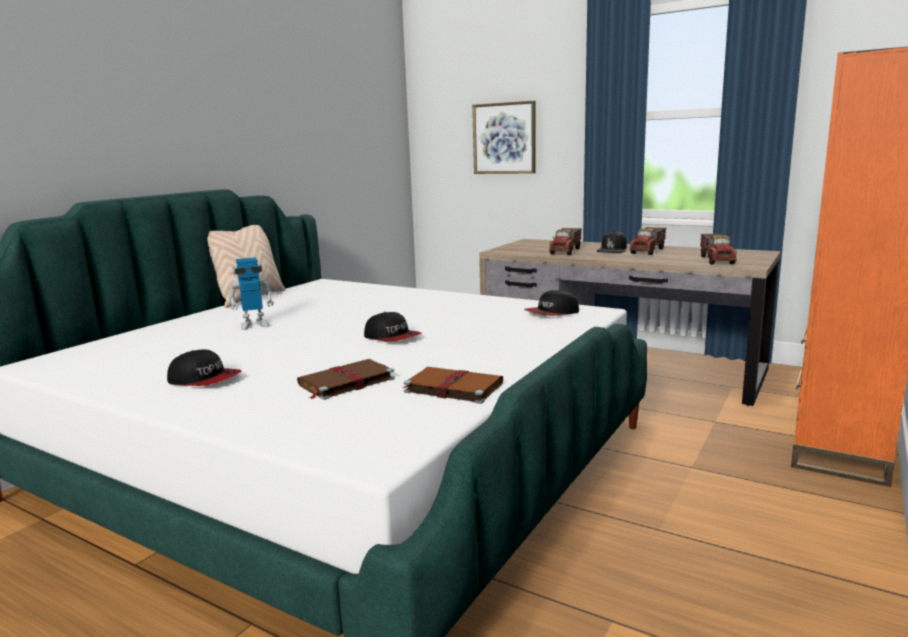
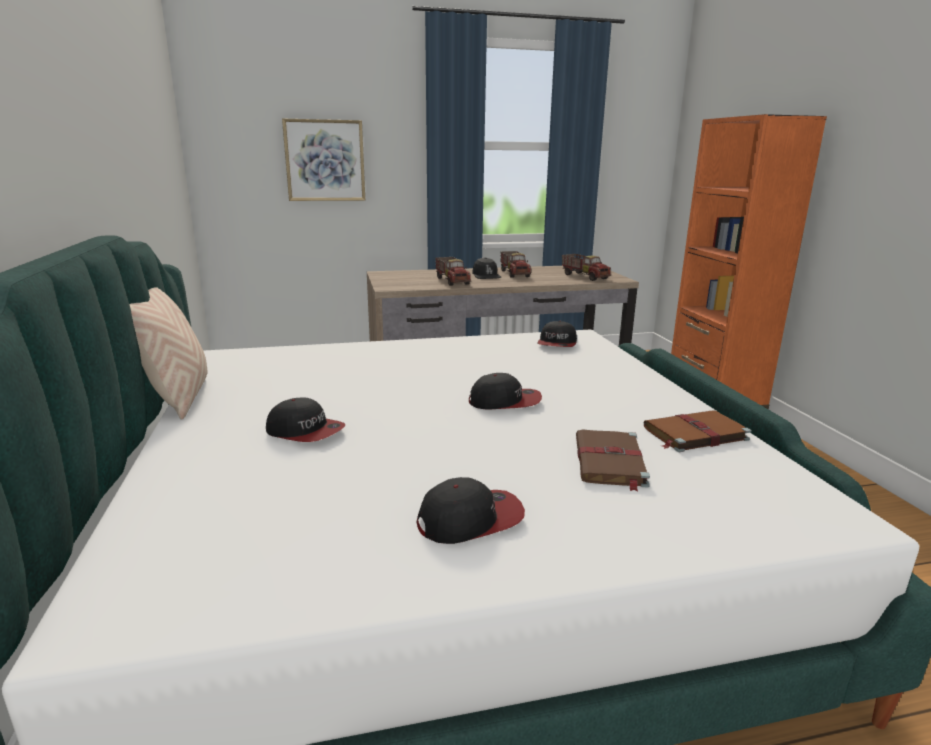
camera: 45 degrees left, 5 degrees up
toy robot [229,257,274,330] -> cap [266,397,345,442]

